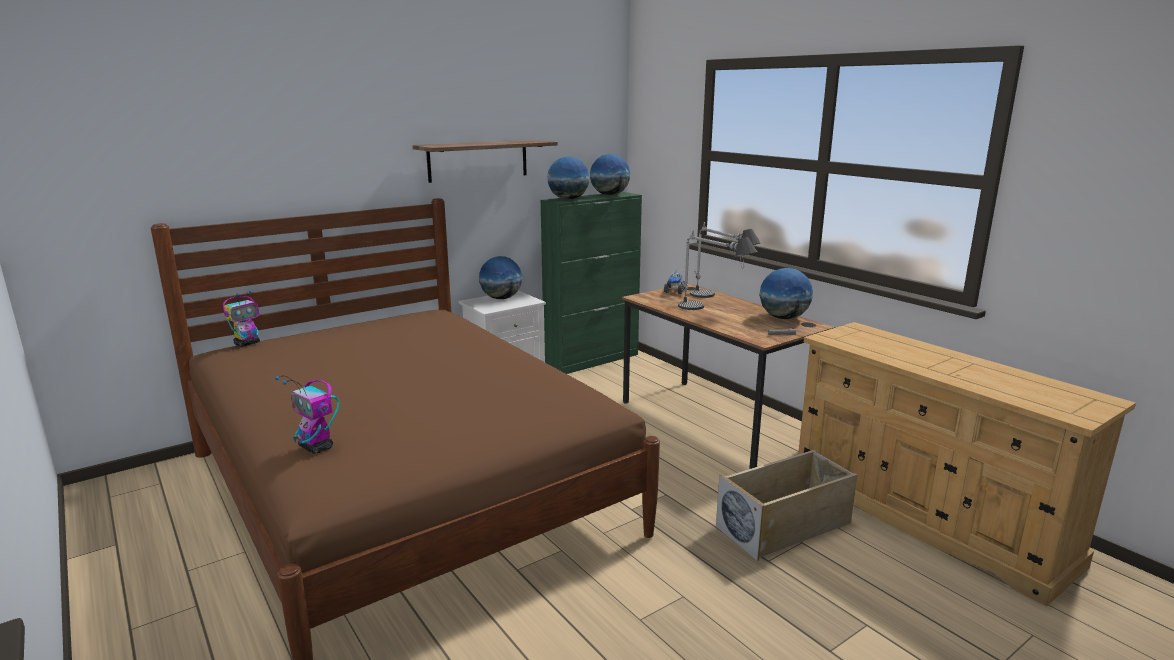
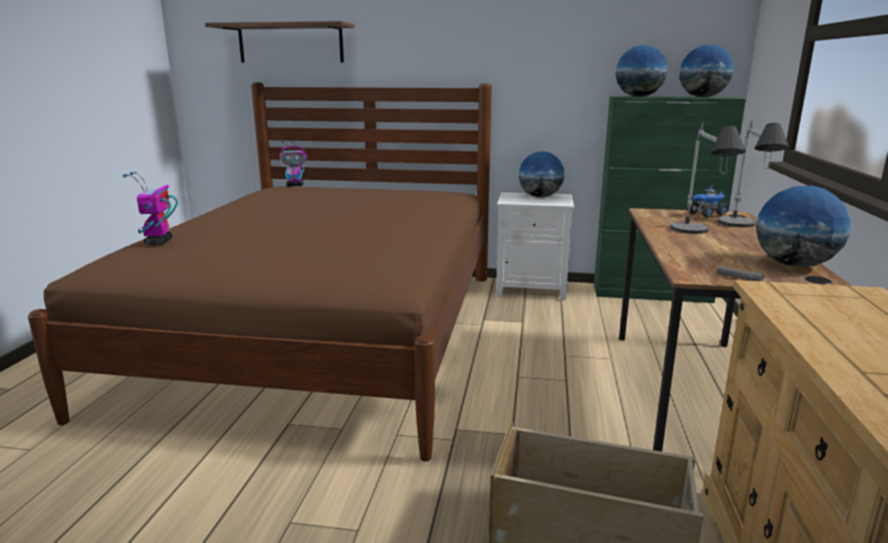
camera: 45 degrees right, 0 degrees up
shelf [413,140,558,183] -> shelf moved to [205,21,355,63]

